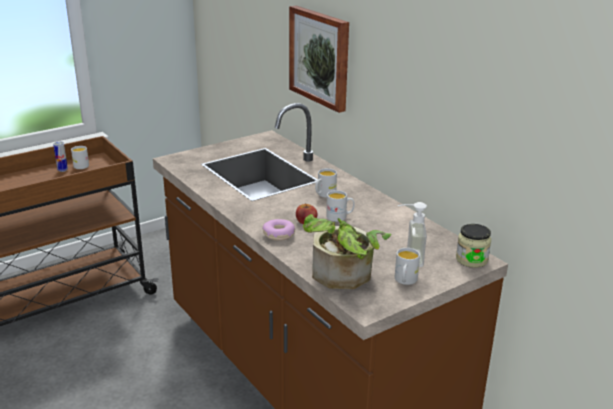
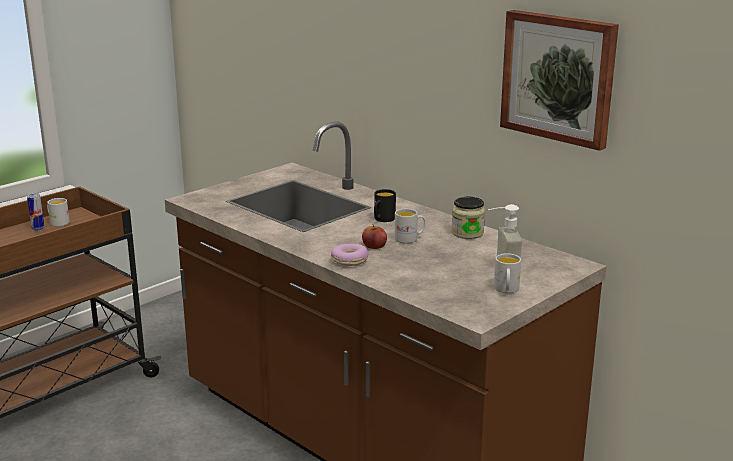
camera: 10 degrees left, 5 degrees down
picture [289,5,349,113] -> picture moved to [500,10,619,151]
potted plant [303,214,391,289] -> none
white mug [315,168,337,198] -> black mug [374,189,396,222]
jar [456,224,491,268] -> jar moved to [452,197,485,239]

